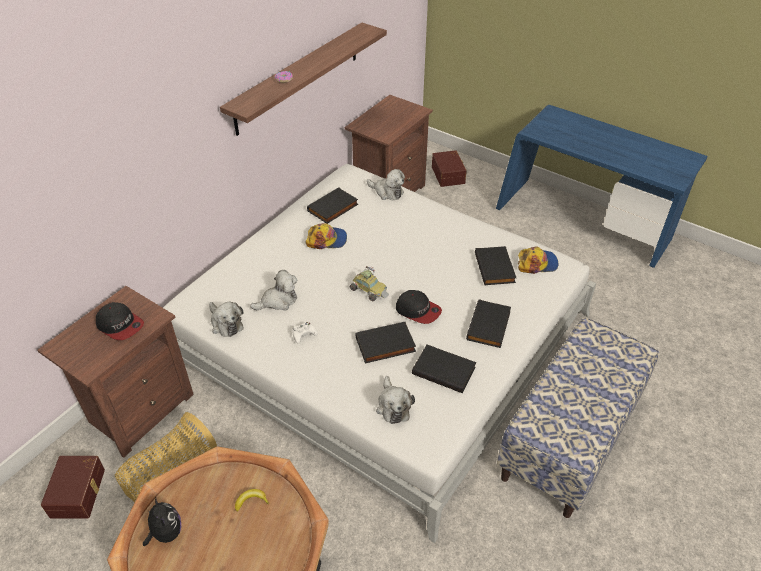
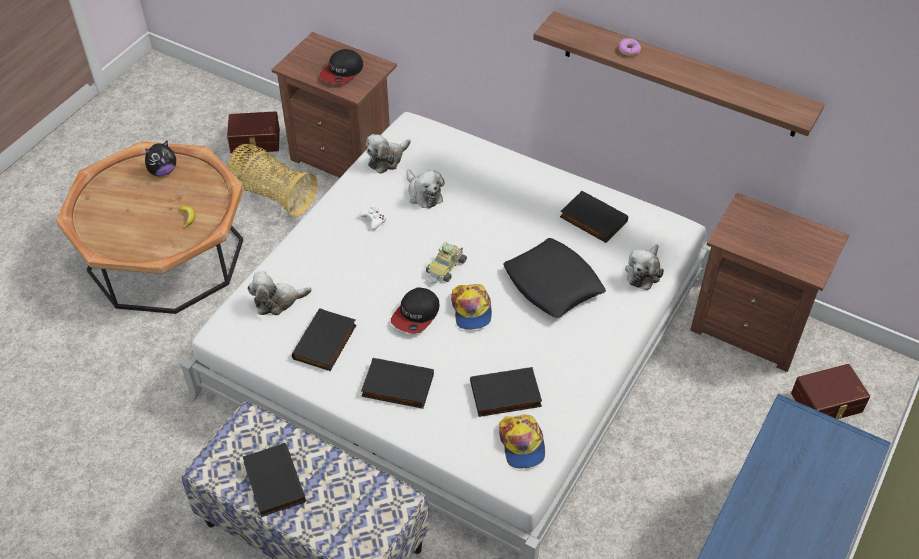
camera: 85 degrees right, 5 degrees up
cap [306,223,347,249] -> cap moved to [451,284,492,330]
black book [356,322,416,363] -> black book moved to [243,443,306,517]
none -> black pillow [503,238,606,318]

